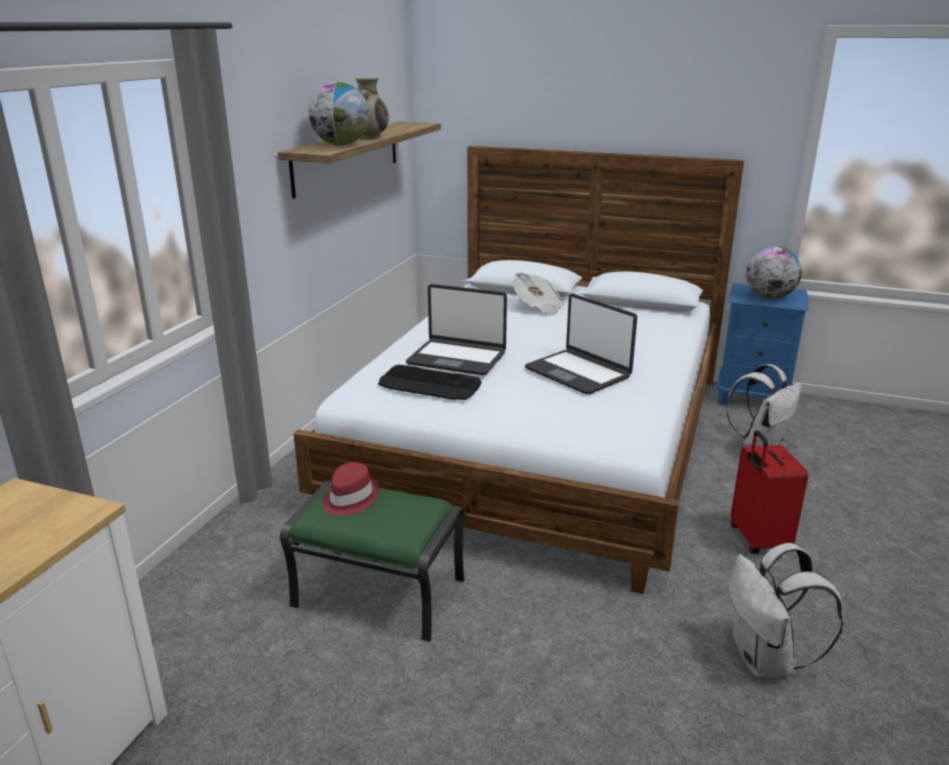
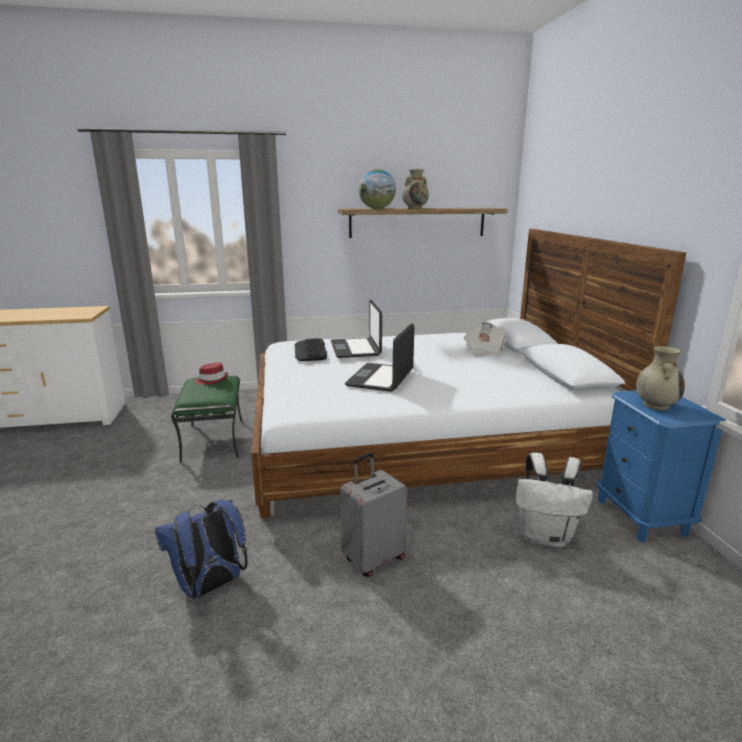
camera: 60 degrees right, 5 degrees down
white backpack [729,543,844,677] -> blue backpack [155,499,248,598]
red suitcase [731,430,808,554] -> grey suitcase [340,453,407,577]
globe [746,246,802,299] -> beige vase [636,346,685,410]

